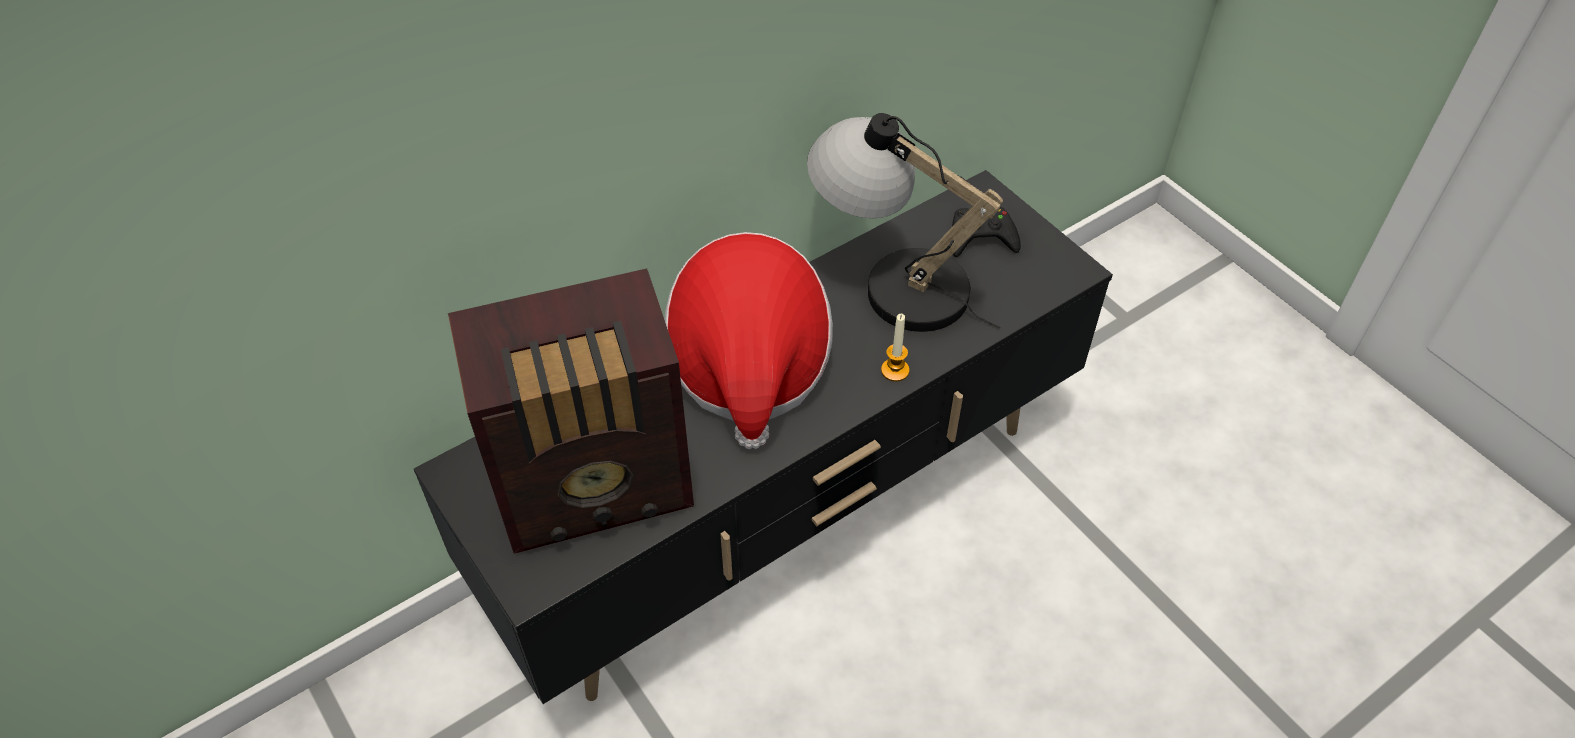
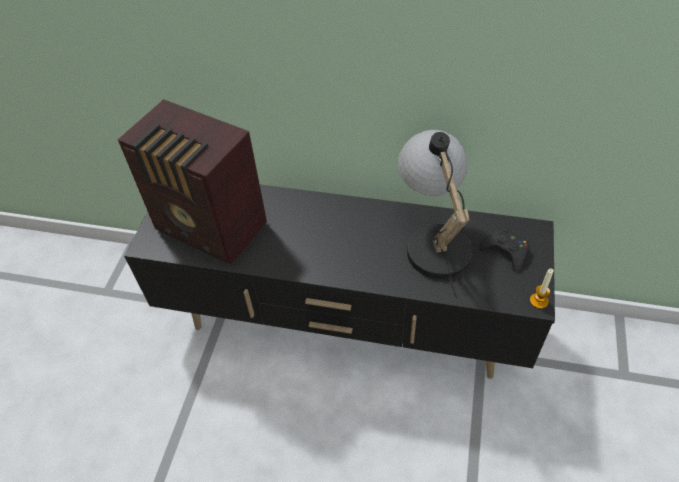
camera: 50 degrees right, 0 degrees up
hat [665,232,833,449] -> none
candle [881,314,910,382] -> candle moved to [530,268,554,309]

